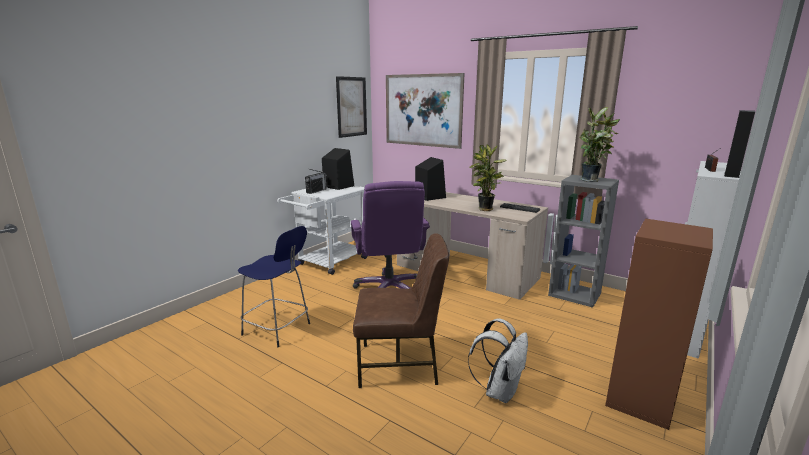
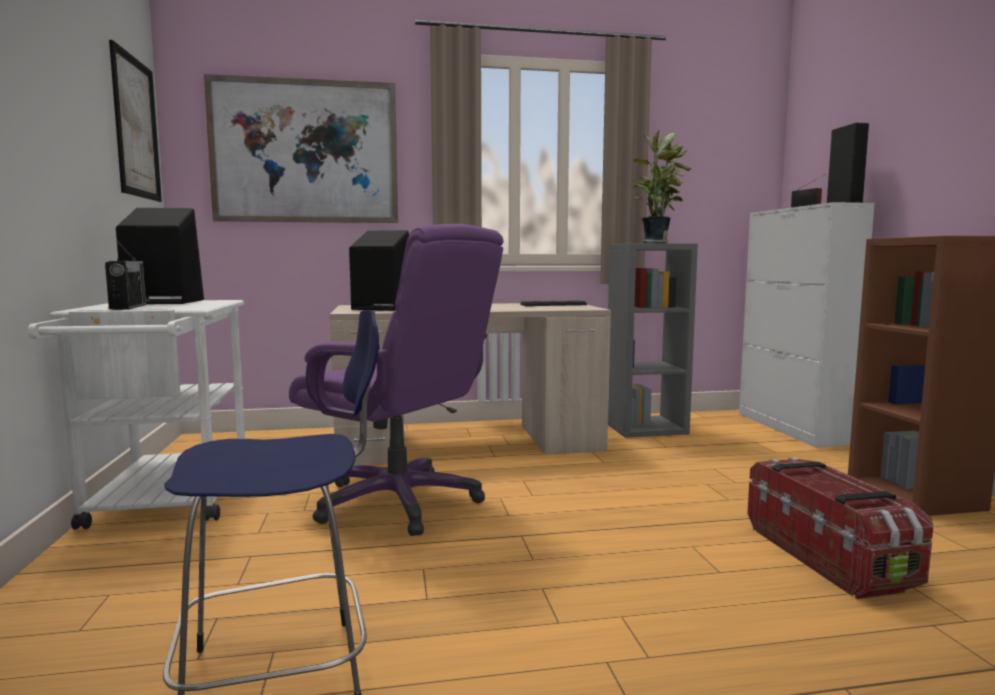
camera: 45 degrees left, 10 degrees down
brown chair [353,233,449,388] -> none
white backpack [468,318,528,403] -> storage box [747,457,933,599]
potted plant [470,144,506,211] -> none

